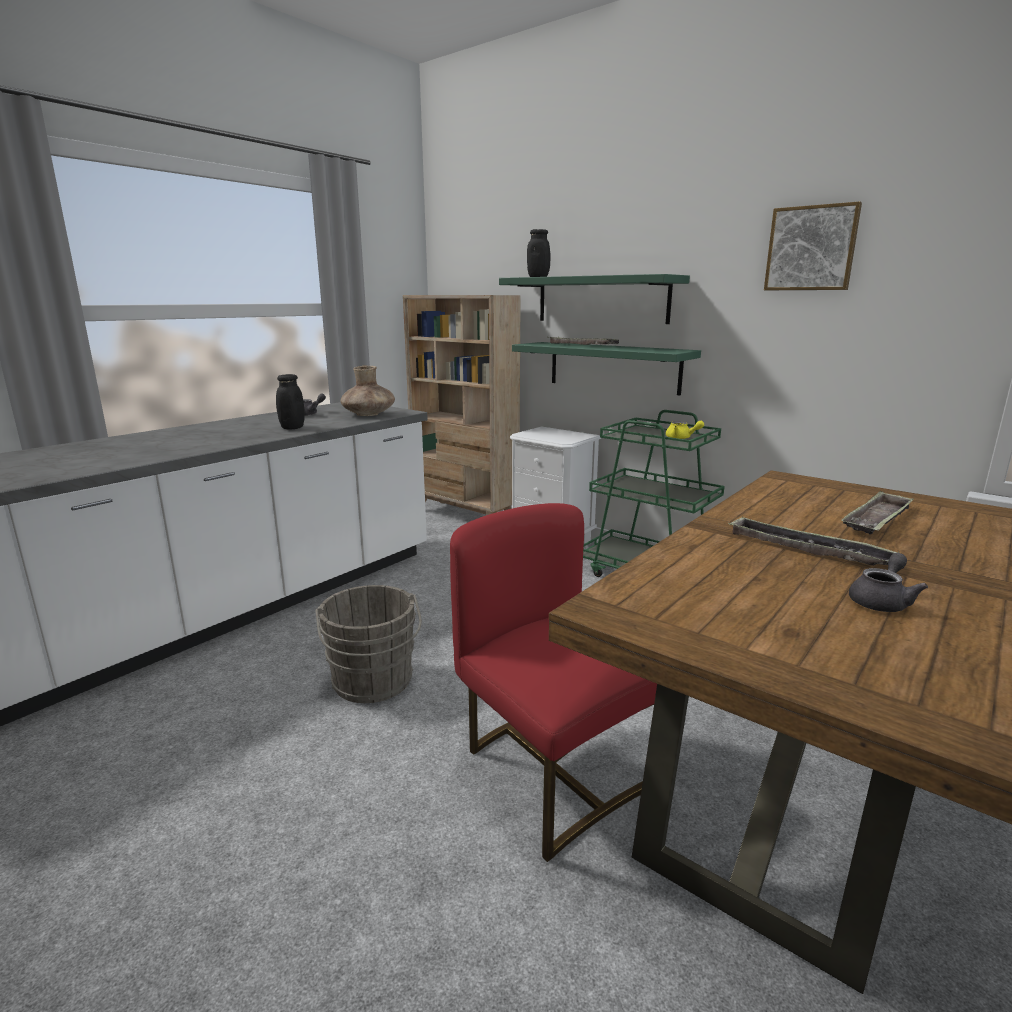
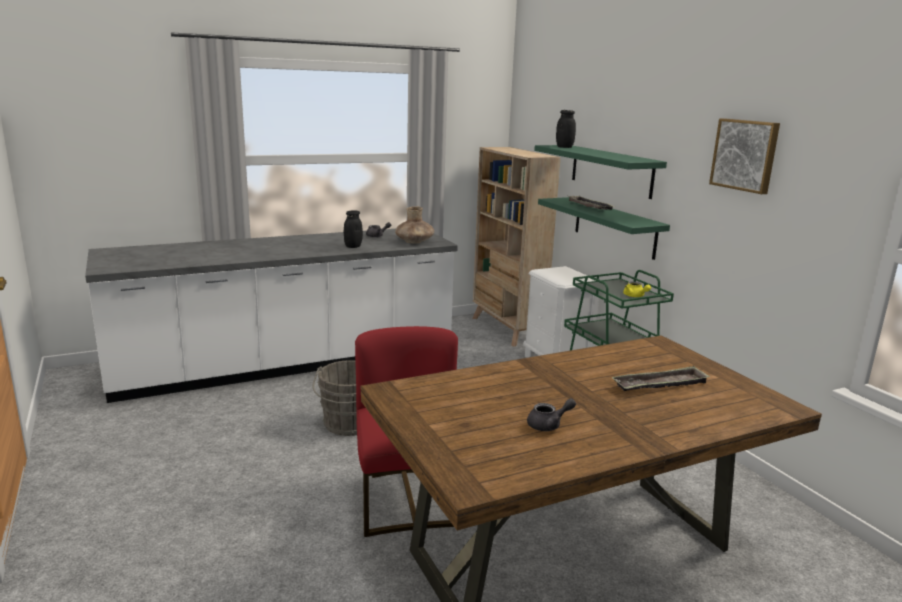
camera: 25 degrees right, 0 degrees up
tray [728,516,899,566] -> none

